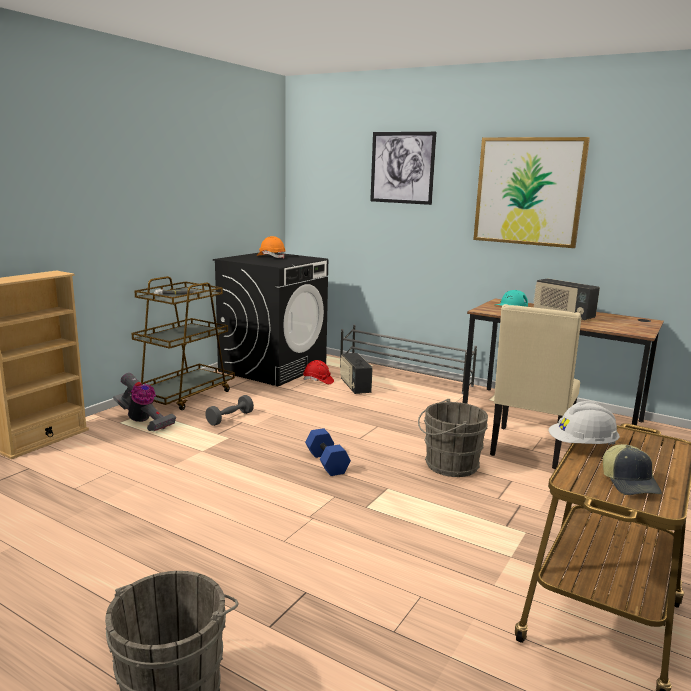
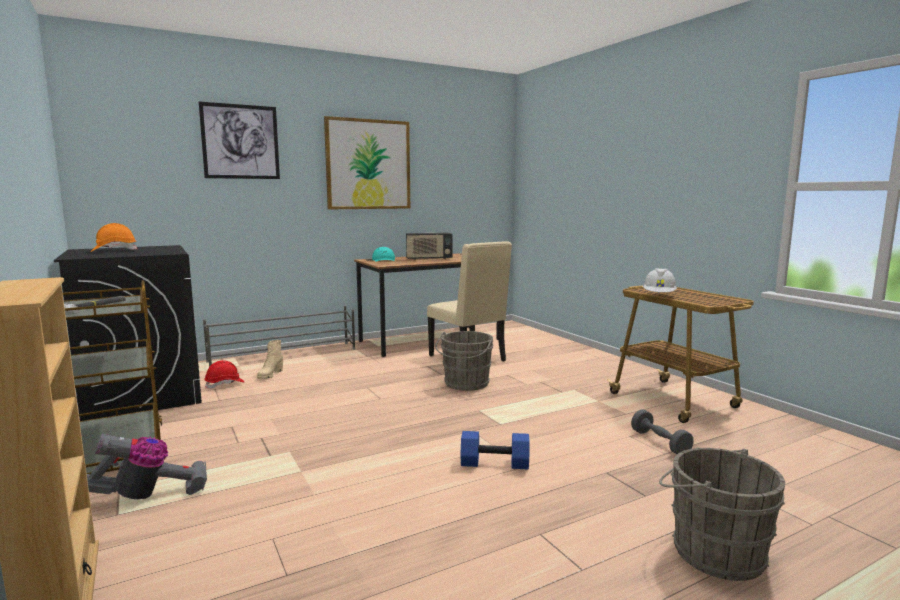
camera: 60 degrees left, 5 degrees down
grey dumbbell [205,395,254,426] -> grey dumbbell moved to [631,410,694,454]
blue dumbbell [305,428,351,476] -> blue dumbbell moved to [460,431,529,470]
radio [340,353,372,394] -> beige boot [257,340,283,379]
cap [603,444,662,495] -> none

